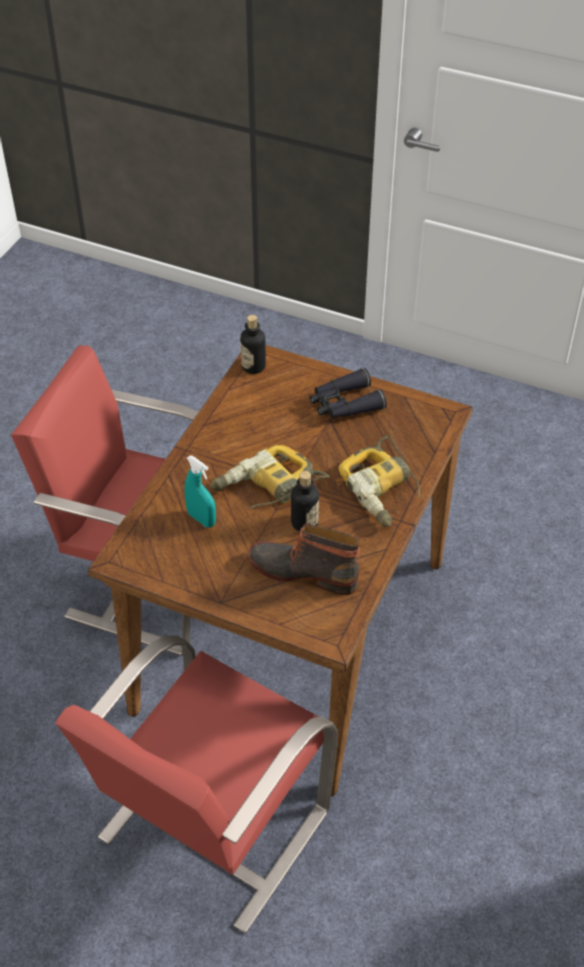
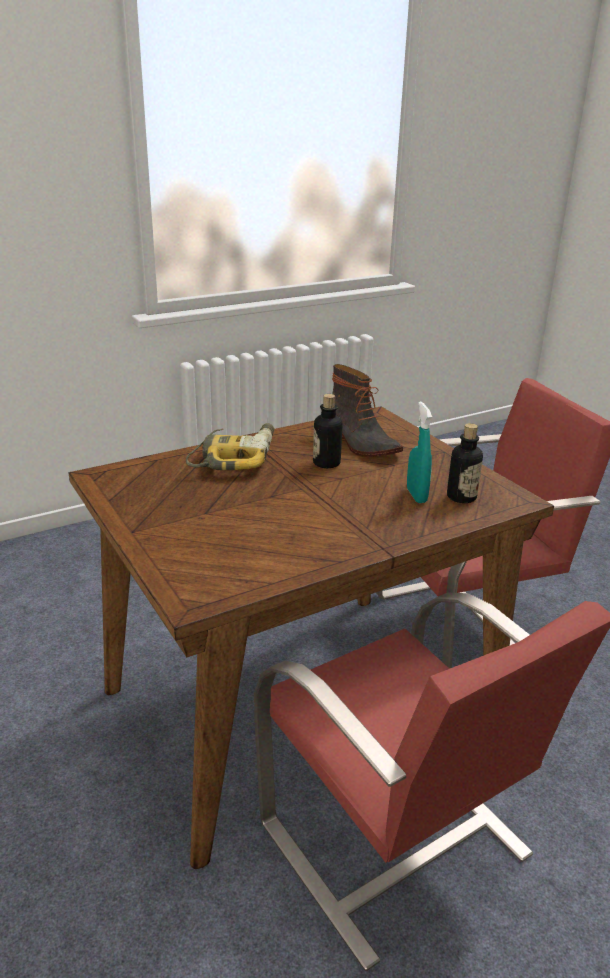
camera: 145 degrees left, 20 degrees down
power drill [210,445,330,509] -> none
bottle [240,315,266,374] -> bottle moved to [447,423,483,503]
black binoculars [310,368,387,419] -> none

